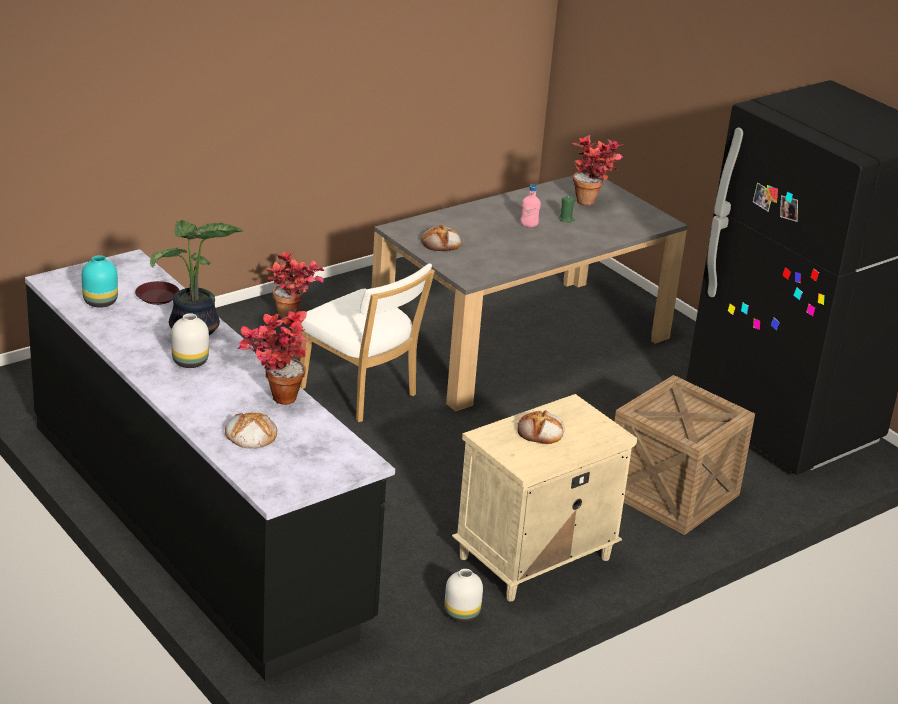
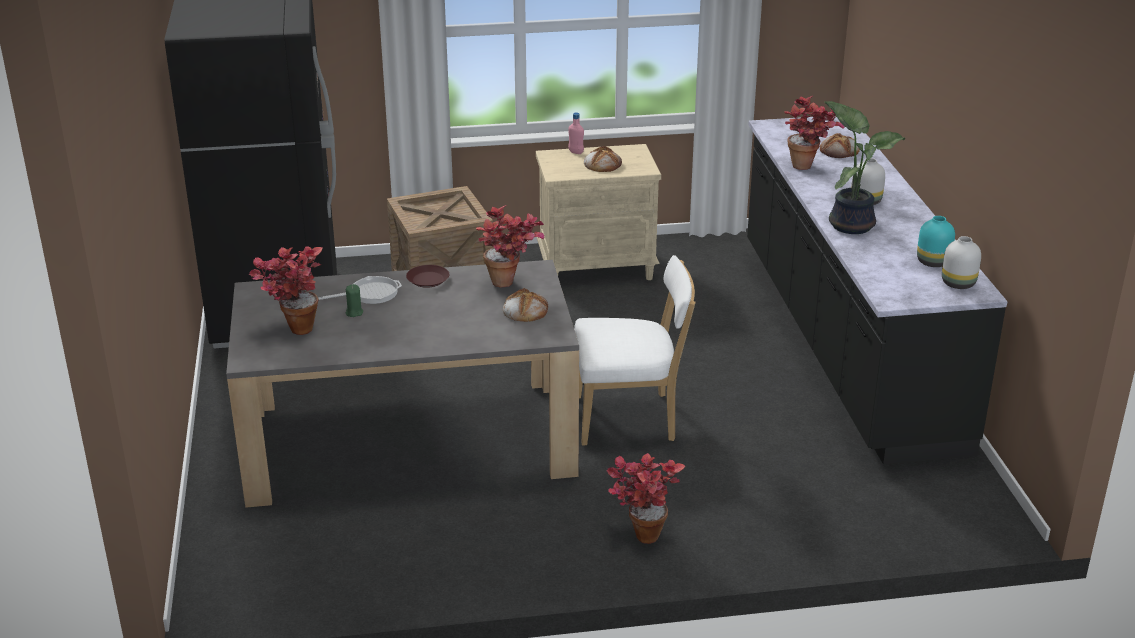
camera: 150 degrees left, 0 degrees up
brown plate [135,281,180,305] -> brown plate moved to [406,265,449,288]
white chair [300,263,435,422] -> white chair turned 105 degrees clockwise [574,255,696,446]
white vase [444,569,483,622] -> white vase moved to [942,236,981,289]
pink bottle [520,184,541,227] -> pink bottle moved to [568,113,584,154]
none -> frying pan [318,276,402,304]
none -> potted plant [476,205,545,288]

